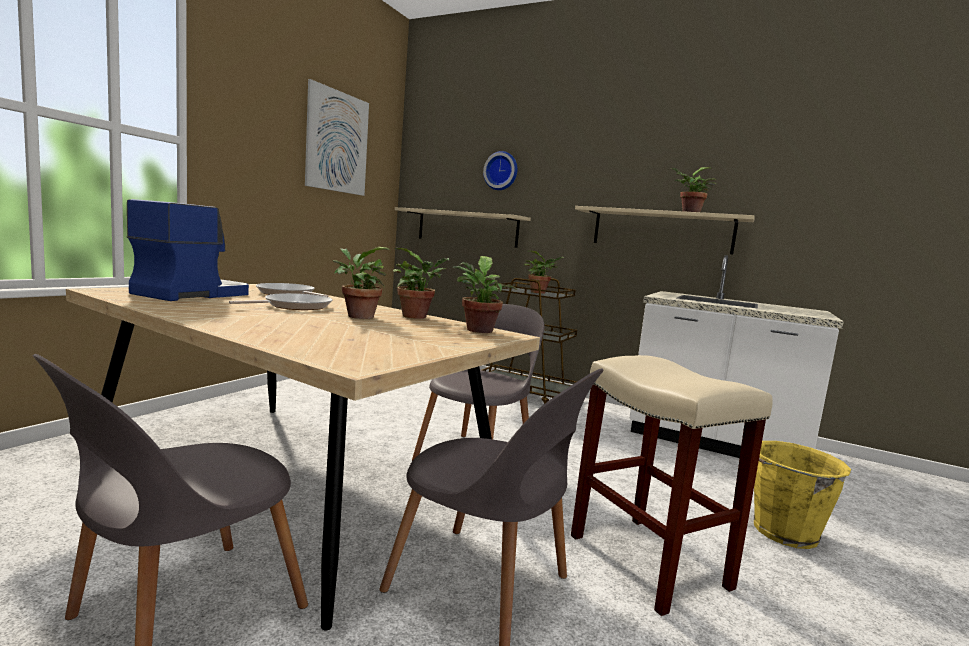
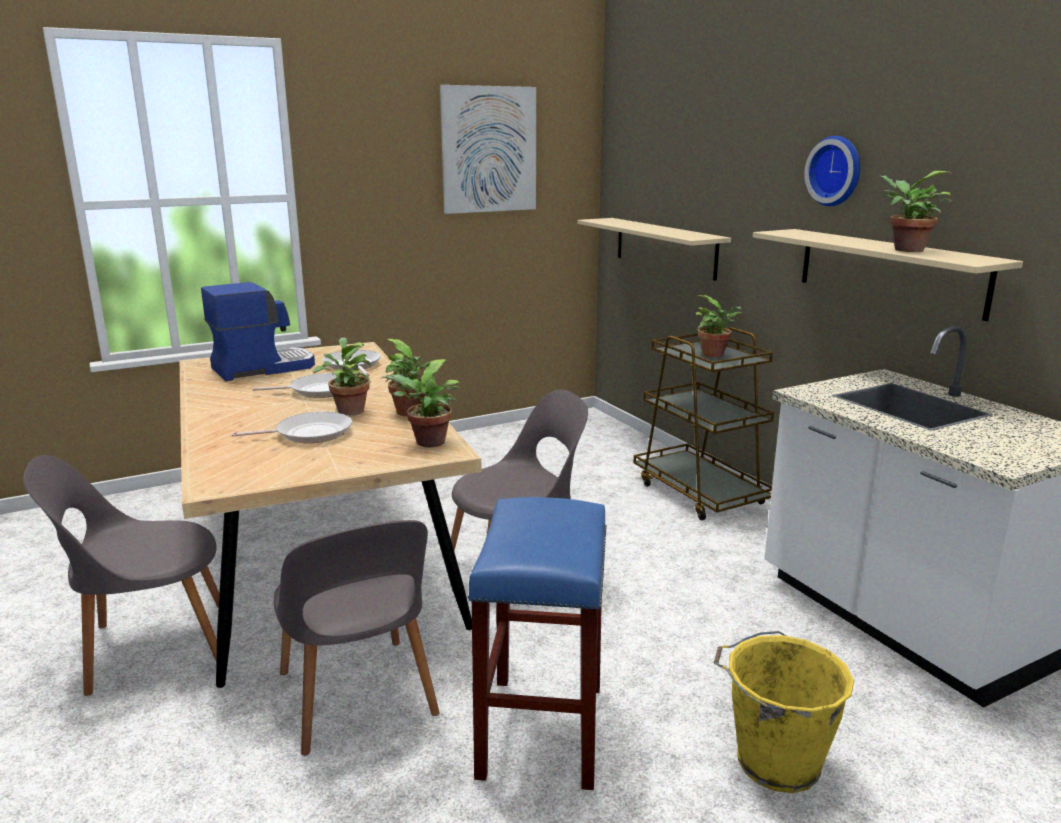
camera: 35 degrees right, 10 degrees up
wall clock [483,151,518,190] -> wall clock moved to [804,136,860,206]
beige stool [571,355,772,616] -> blue stool [468,497,607,790]
none -> frying pan [232,412,352,443]

